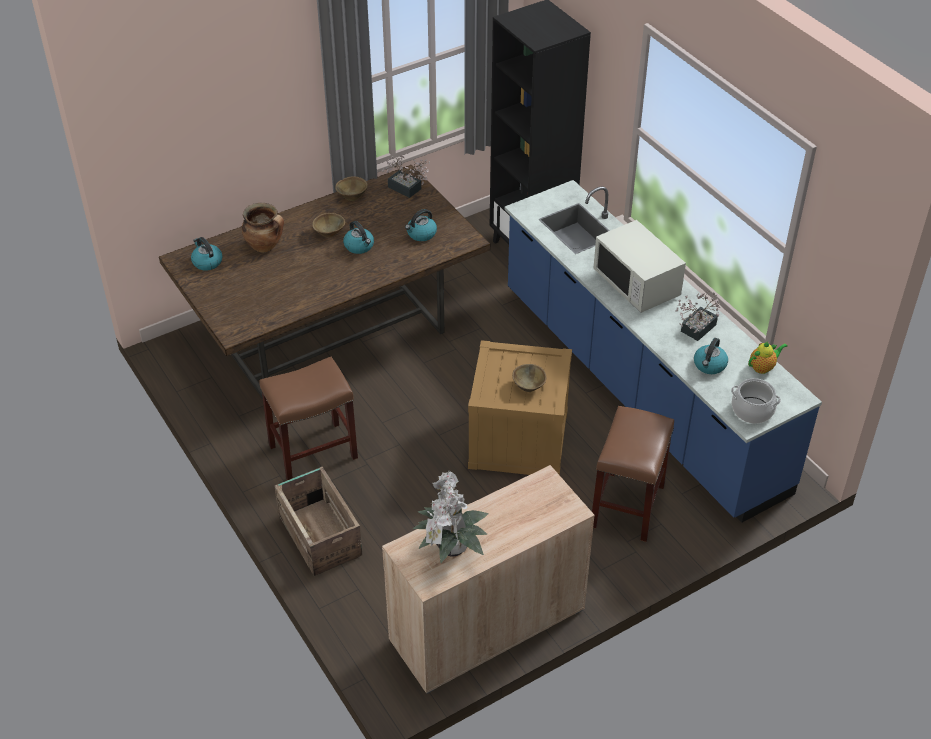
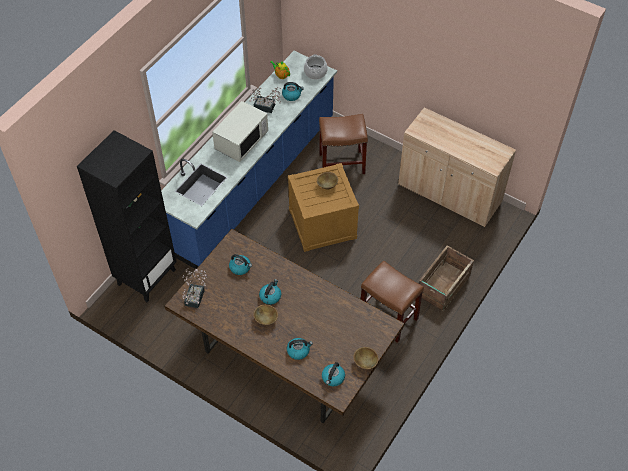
camera: 115 degrees left, 10 degrees up
cooking pot [242,203,284,252] -> kettle [287,338,313,360]
brown bowl [335,176,368,201] -> brown bowl moved to [353,347,379,369]
potted plant [412,471,489,563] -> none

